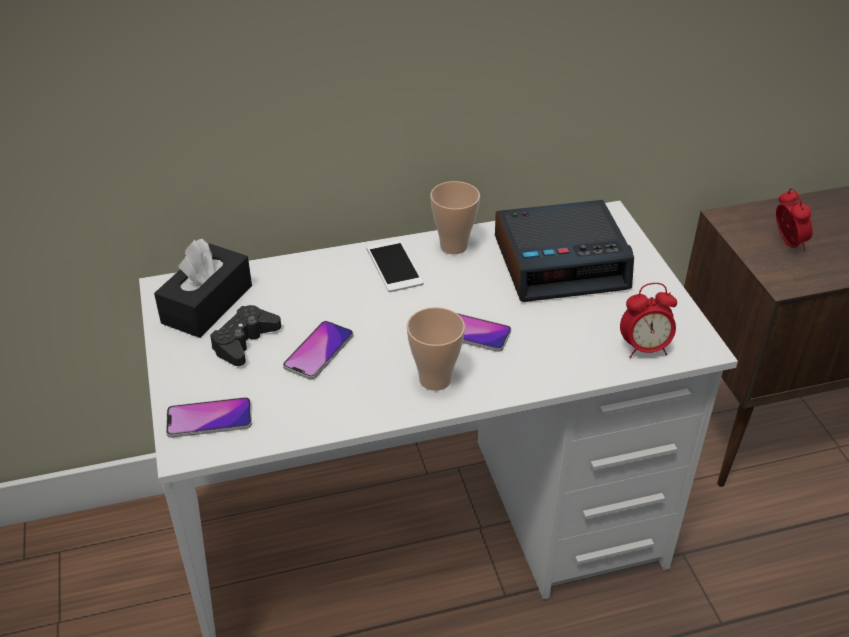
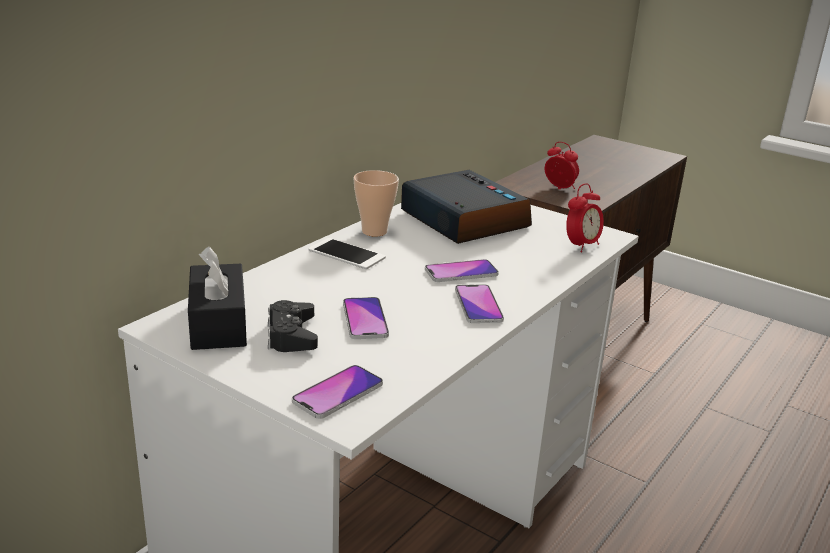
camera: 40 degrees left, 15 degrees down
cup [407,307,465,391] -> phone [455,284,504,323]
alarm clock [495,200,634,302] -> alarm clock turned 75 degrees counterclockwise [401,170,532,244]

